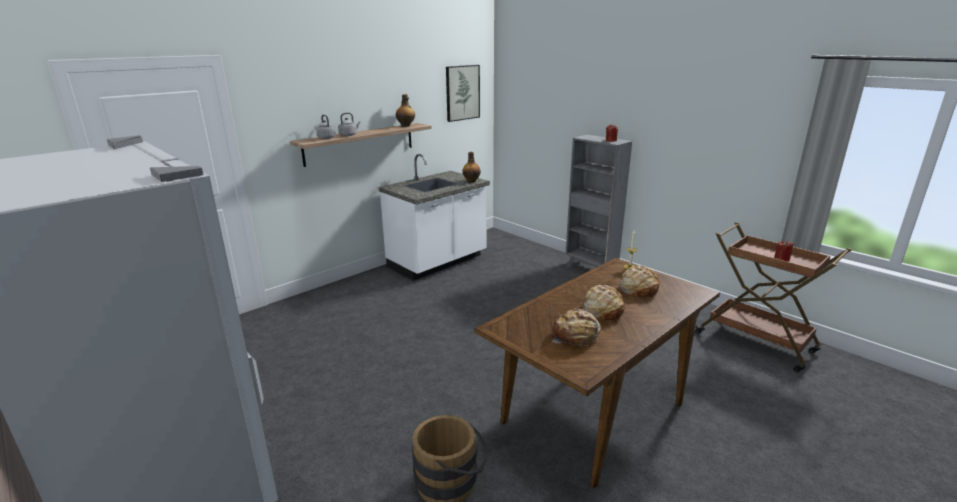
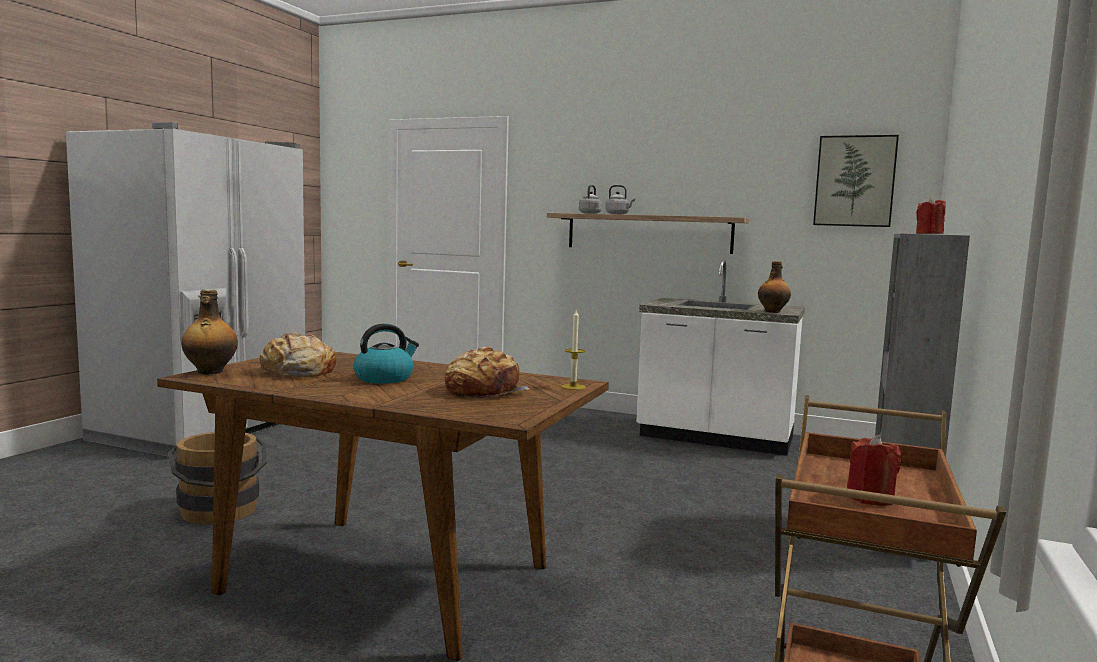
camera: 65 degrees right, 15 degrees down
bottle [396,94,415,127] -> bottle moved to [181,290,238,374]
bread [583,285,625,320] -> kettle [354,324,419,384]

